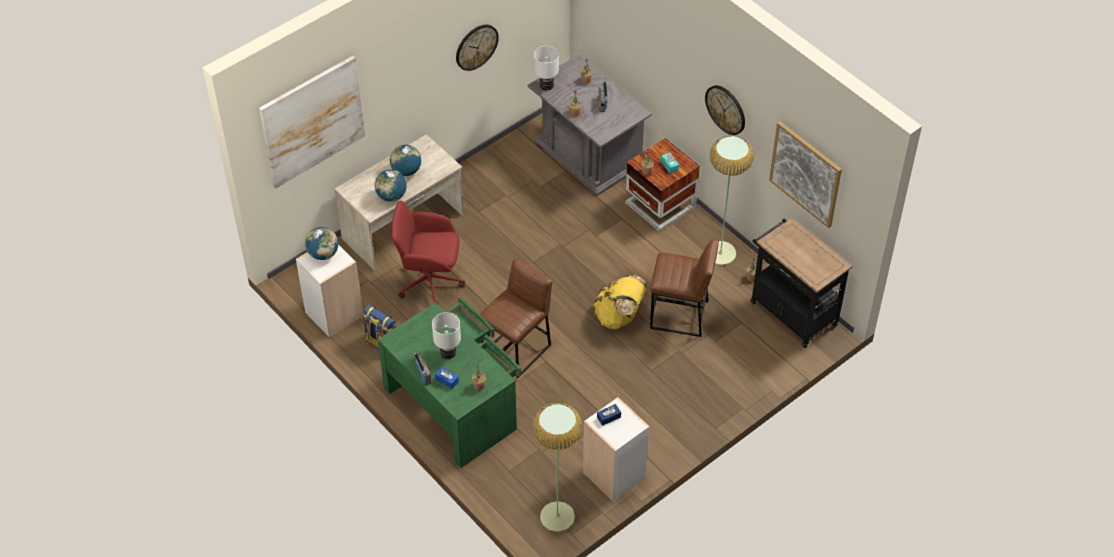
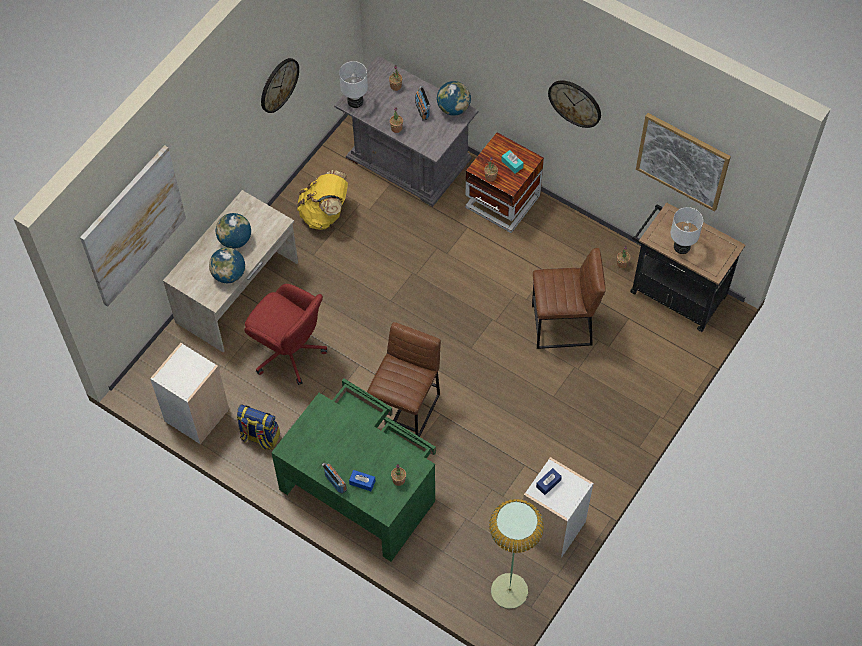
camera: 15 degrees left, 10 degrees up
globe [305,227,338,260] -> globe moved to [437,81,471,116]
red office chair [391,201,465,305] -> red office chair turned 135 degrees counterclockwise [244,284,327,385]
white table lamp [432,312,461,359] -> white table lamp moved to [670,207,703,254]
yellow backpack [593,275,648,329] -> yellow backpack moved to [297,170,348,230]
floor lamp [710,135,754,266] -> none

